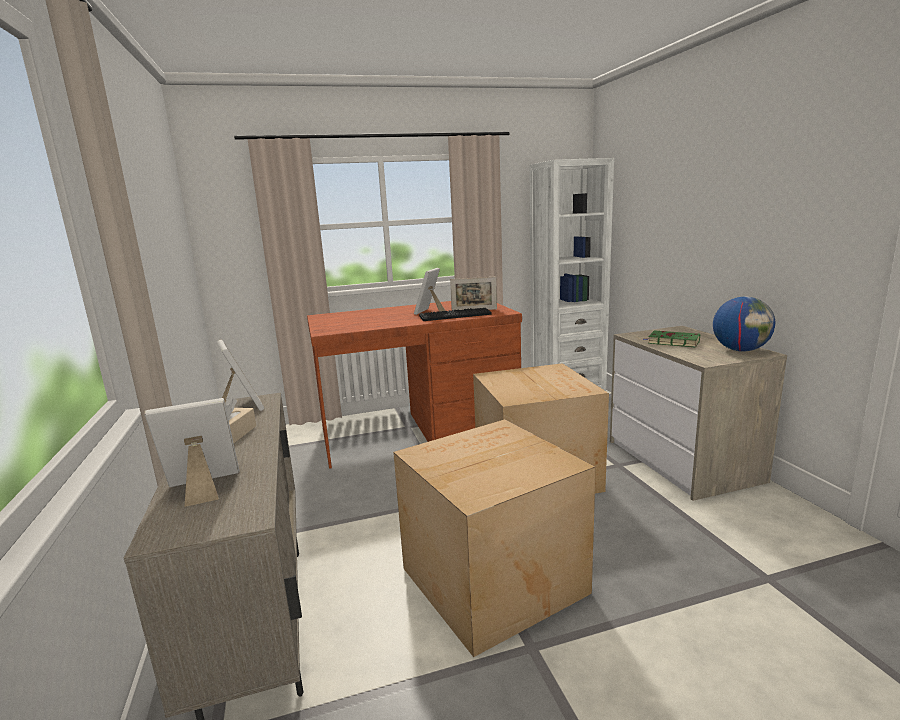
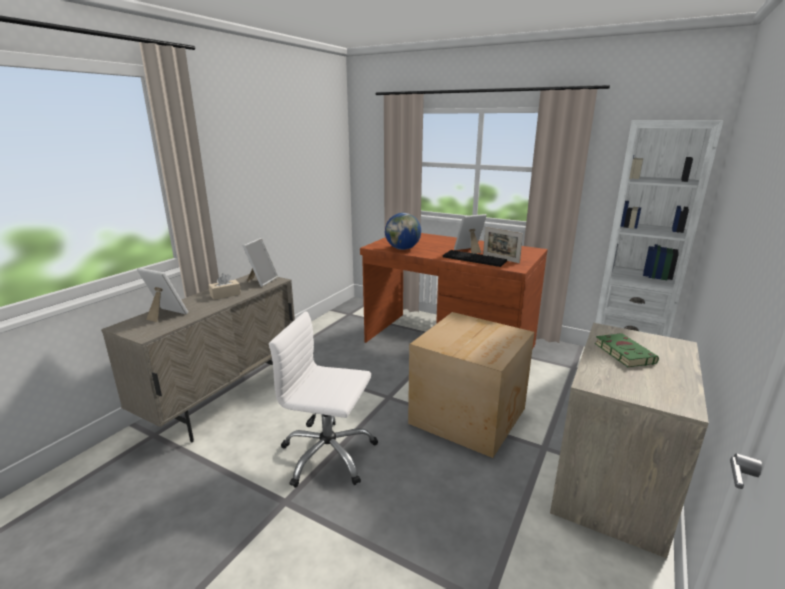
camera: 45 degrees right, 5 degrees up
cardboard box [393,419,596,657] -> white office chair [269,311,378,488]
globe [713,297,775,352] -> globe moved to [385,213,421,250]

